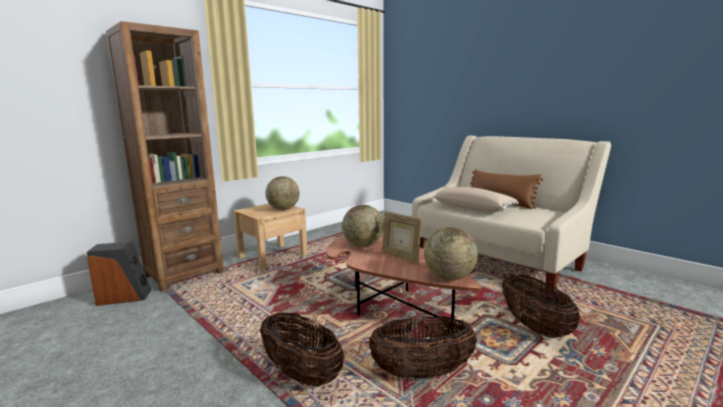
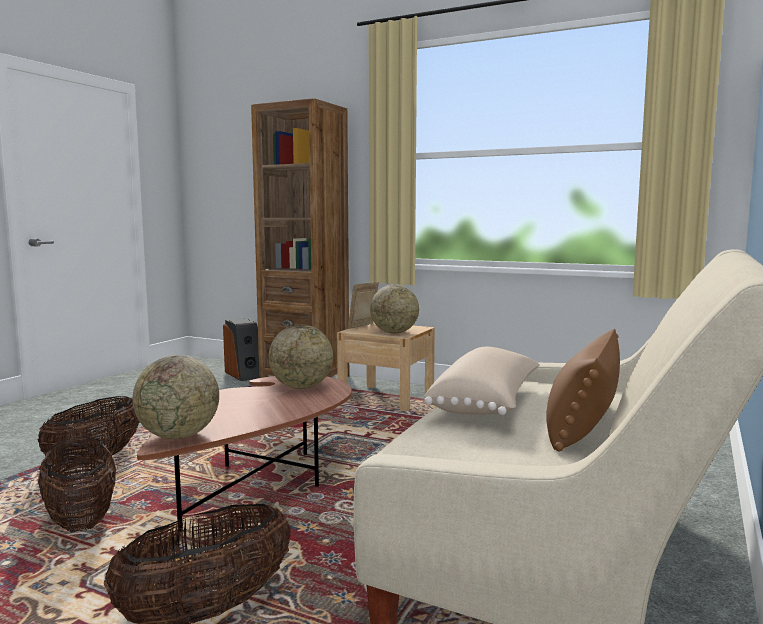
camera: 70 degrees right, 5 degrees down
picture frame [382,212,422,263] -> picture frame moved to [348,282,379,329]

